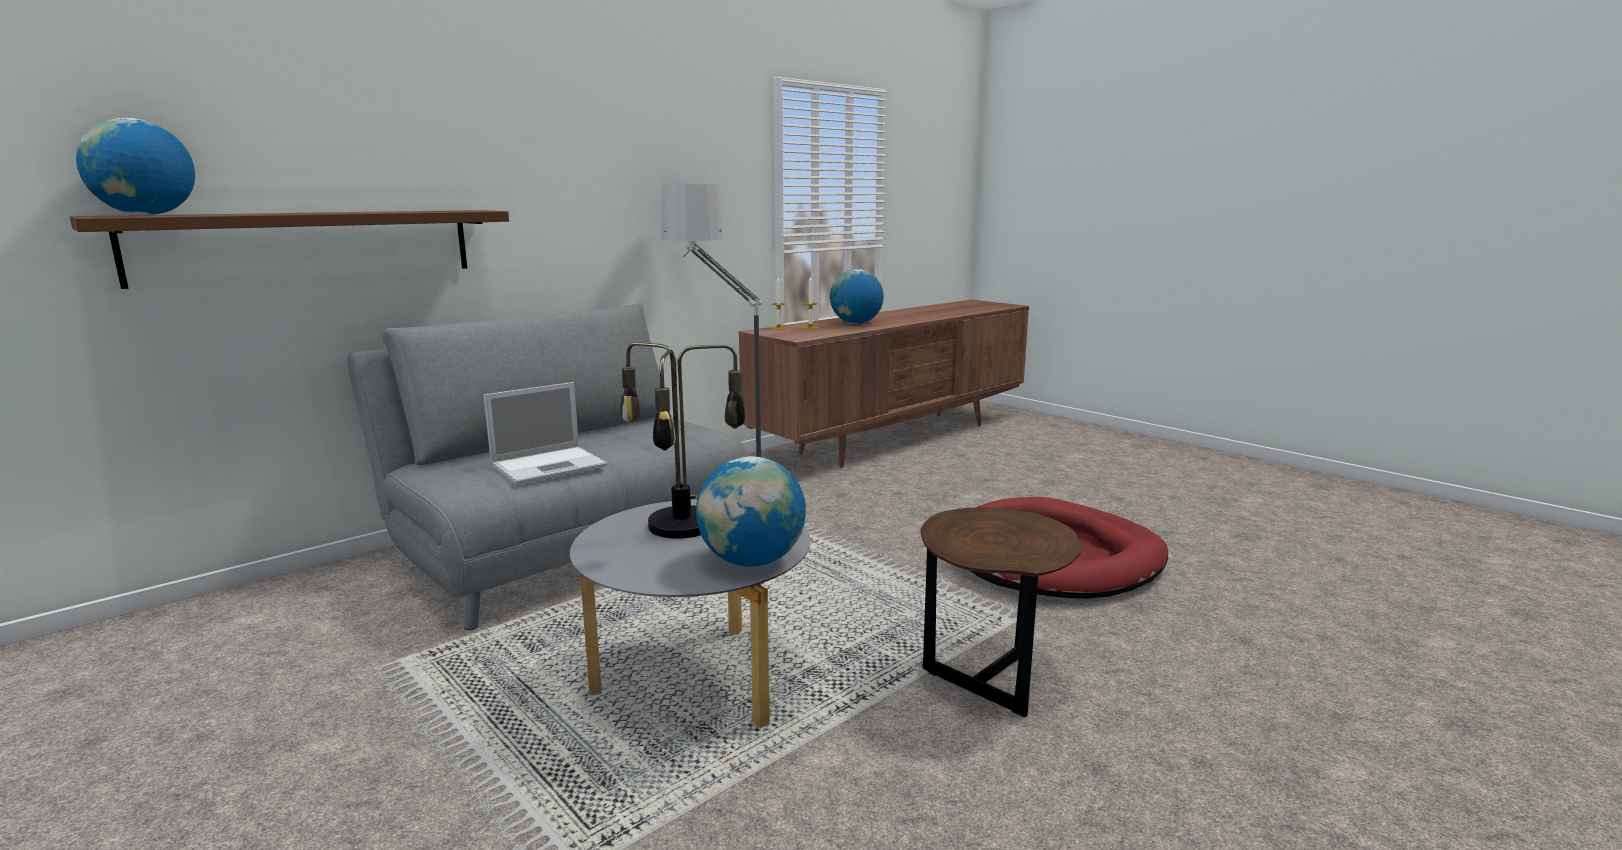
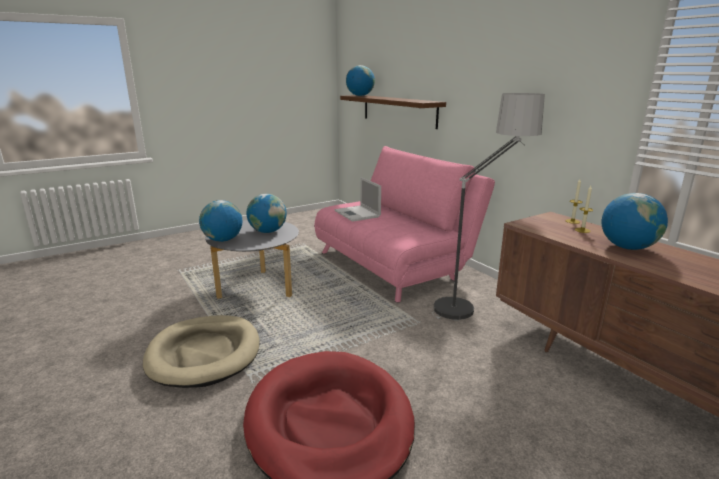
camera: 100 degrees right, 5 degrees up
grey sofa [347,303,749,630] -> pink sofa [314,146,495,303]
table lamp [620,342,745,539] -> globe [247,194,287,233]
brown side table [921,507,1083,718] -> beige dog bed [143,315,260,388]

